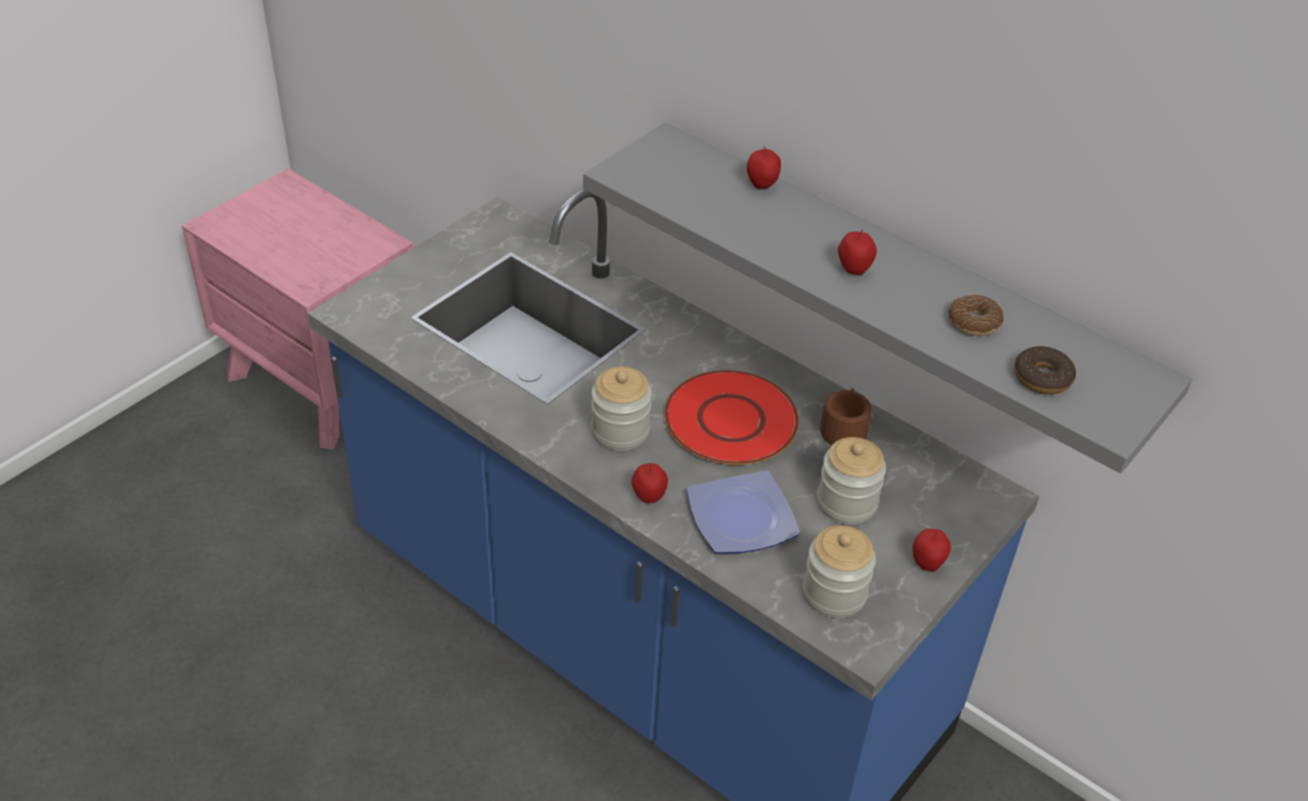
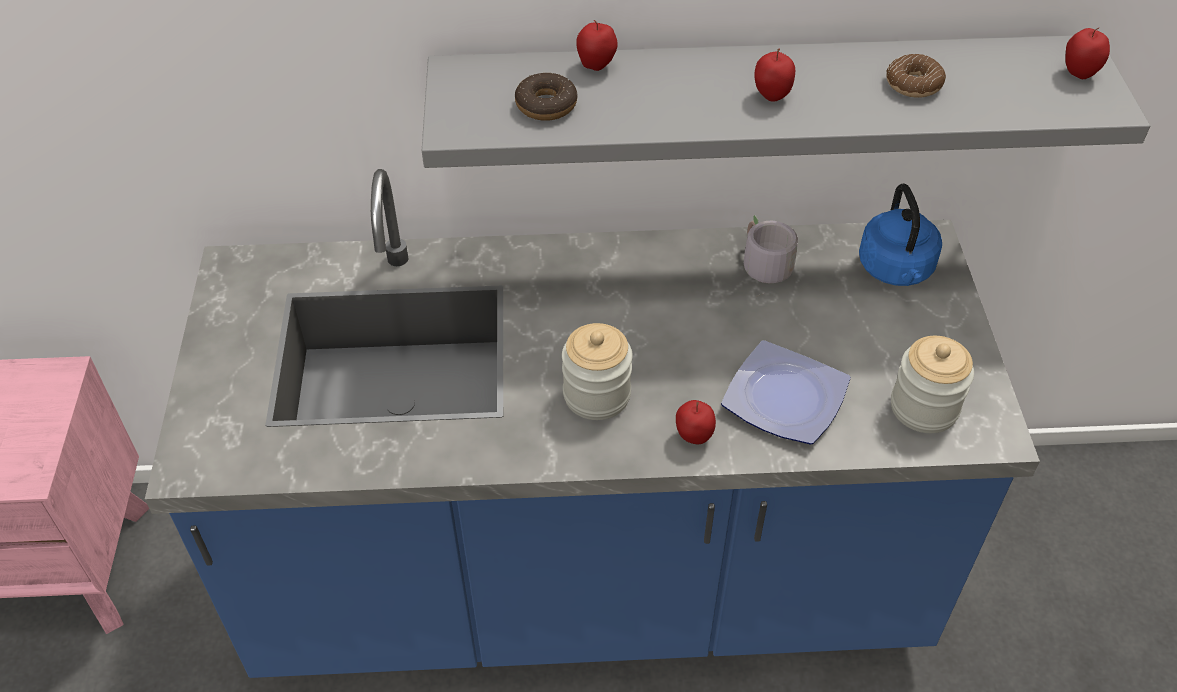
camera: 40 degrees left, 5 degrees up
red plate [664,370,799,465] -> none
brown mug [809,383,872,448] -> grey mug [744,215,798,295]
jar [817,437,886,524] -> none
apple [912,529,951,571] -> apple moved to [1065,28,1110,79]
donut [1014,346,1076,394] -> donut moved to [515,73,577,121]
none -> blue kettle [859,184,942,286]

